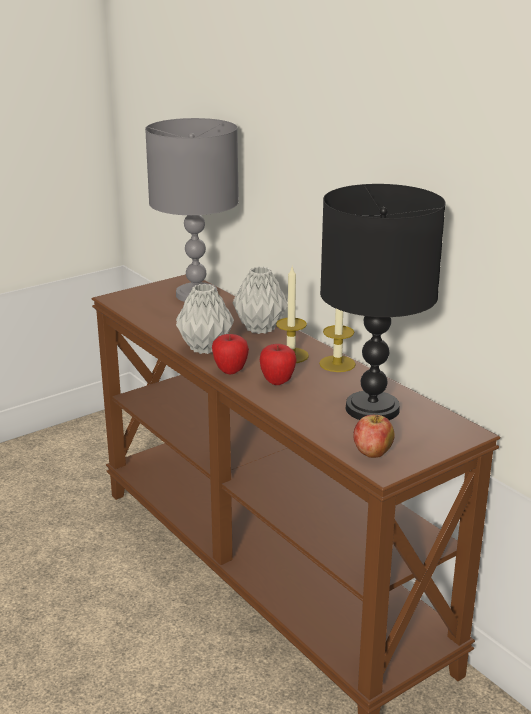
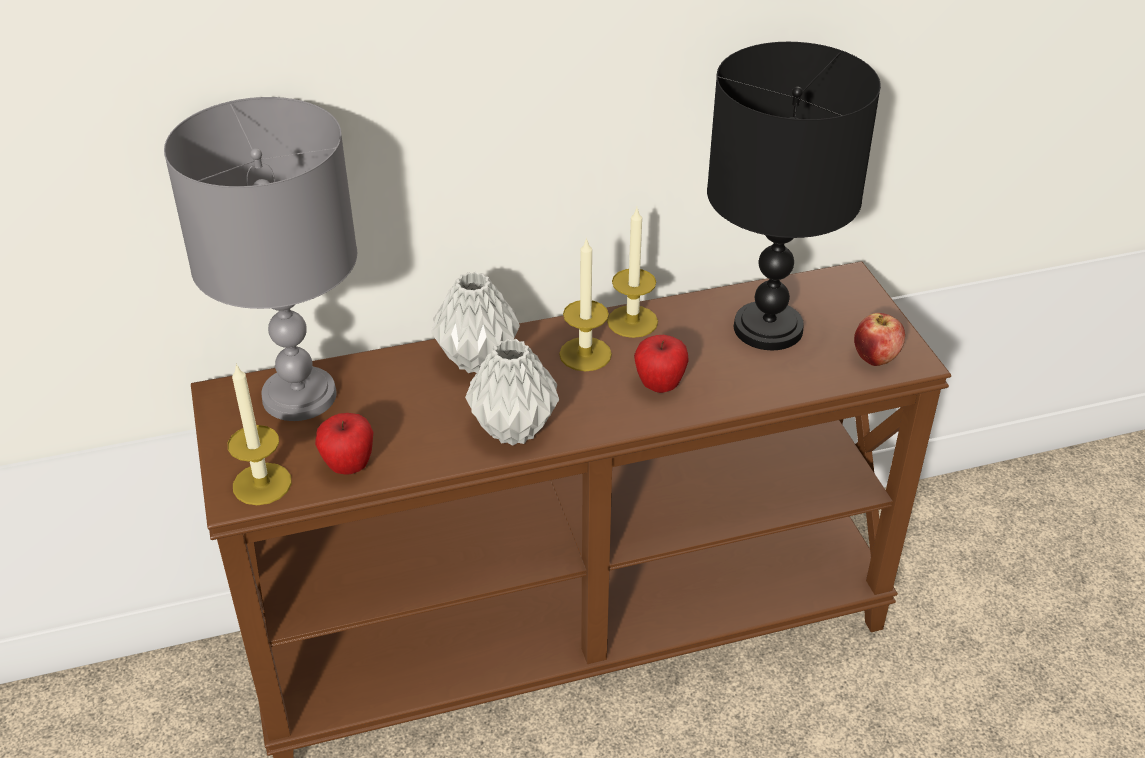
camera: 70 degrees left, 15 degrees up
apple [212,334,249,374] -> apple moved to [315,413,373,475]
none -> candle [228,363,292,505]

